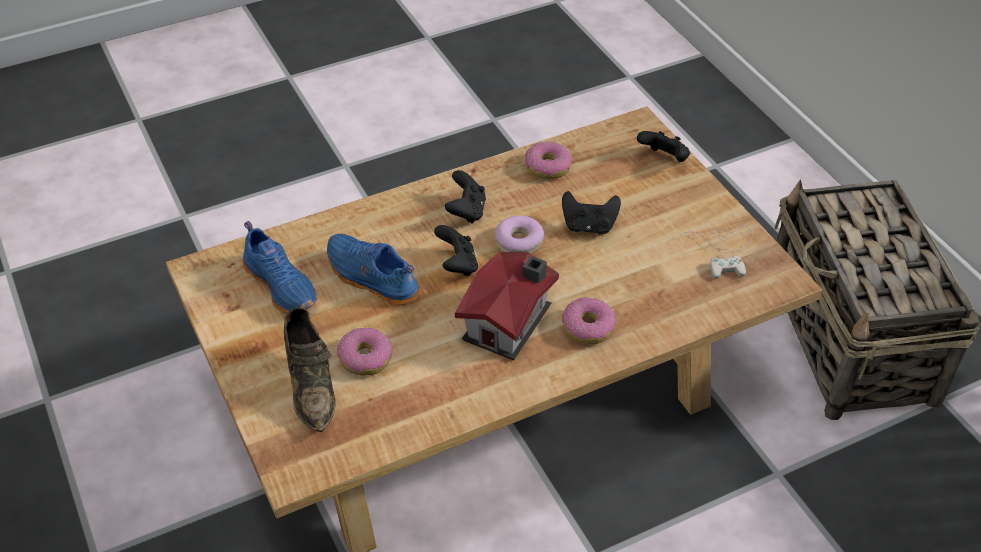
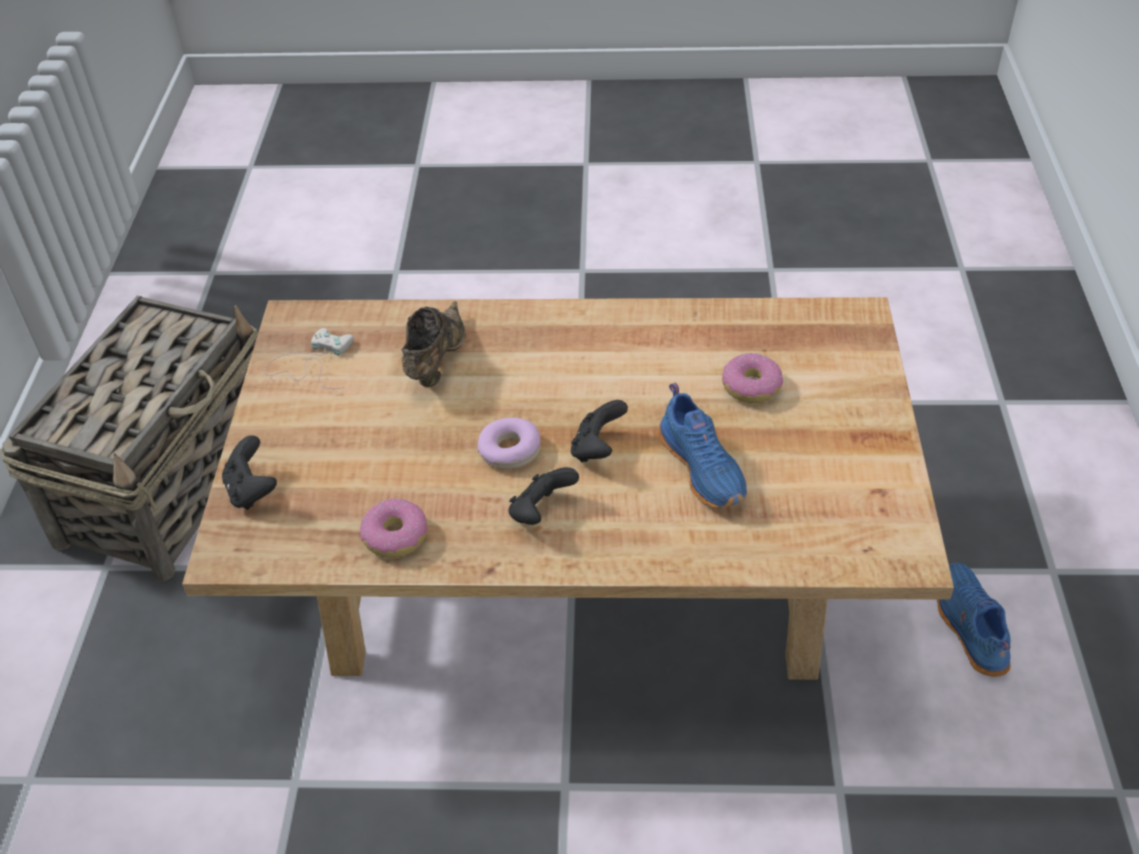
camera: 150 degrees left, 0 degrees up
blue shoe [242,221,317,313] -> blue shoe moved to [937,563,1011,677]
brown shoe [284,307,336,432] -> brown shoe moved to [401,301,466,387]
toy house [455,252,559,360] -> none
black game controller [562,191,621,234] -> none
donut [562,298,616,344] -> none

